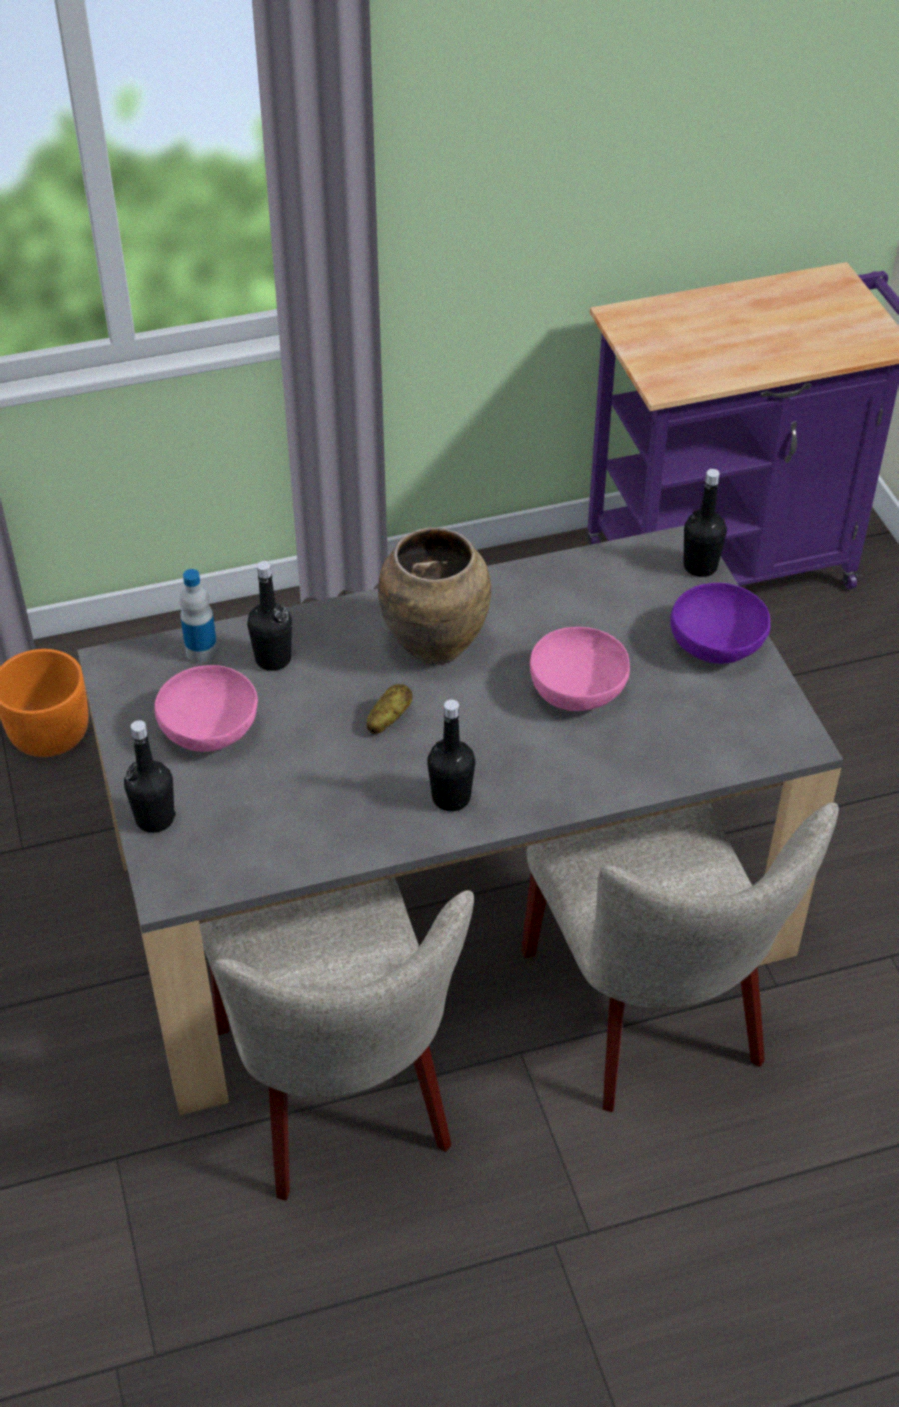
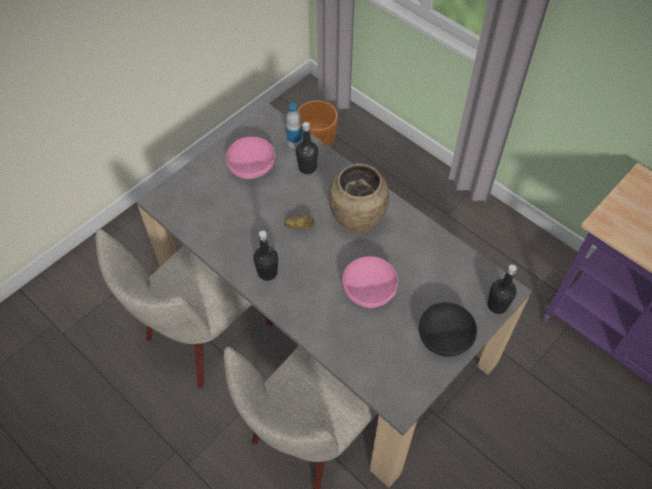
camera: 60 degrees right, 10 degrees up
black bottle [124,720,176,833] -> none
purple bowl [670,583,770,664] -> black bowl [419,302,477,357]

